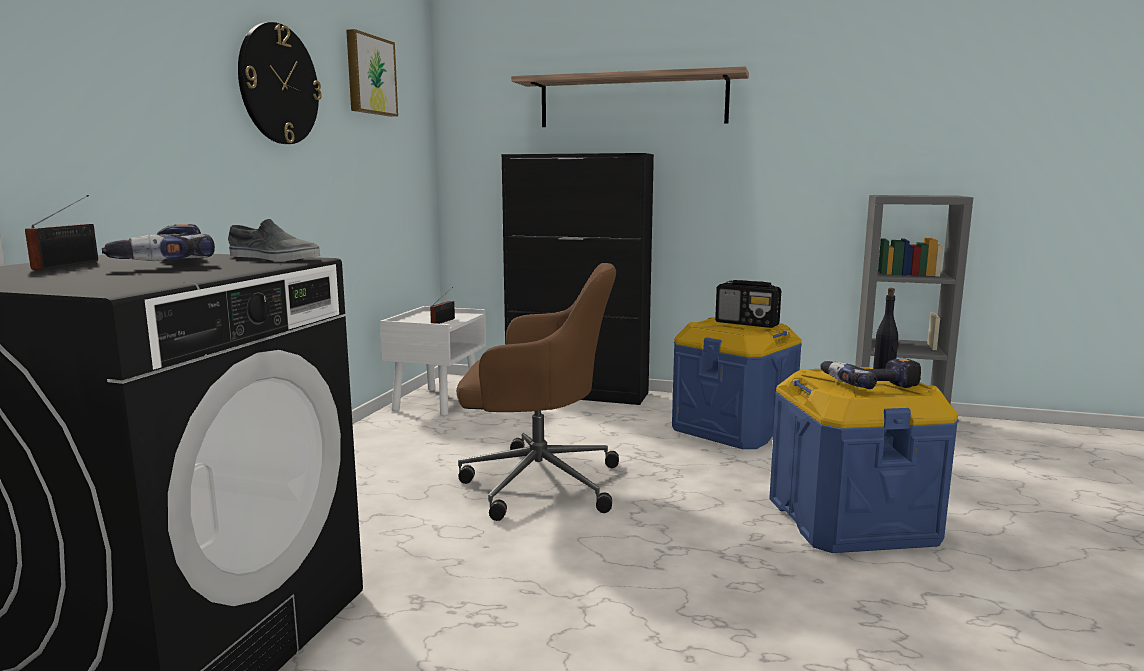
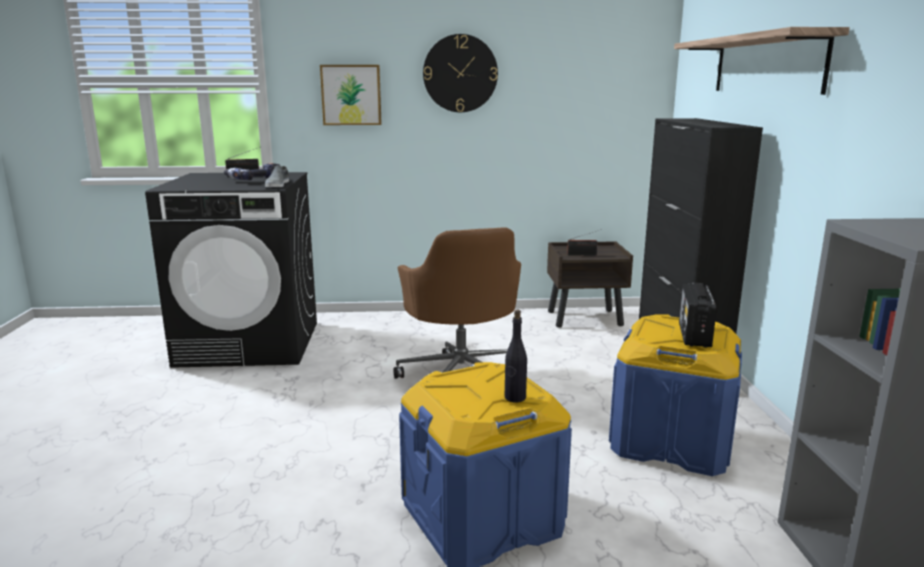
camera: 70 degrees right, 5 degrees up
picture [346,29,398,117] -> picture moved to [320,65,382,125]
white nightstand [380,306,486,416] -> brown nightstand [547,241,633,328]
power drill [820,358,921,389] -> none

